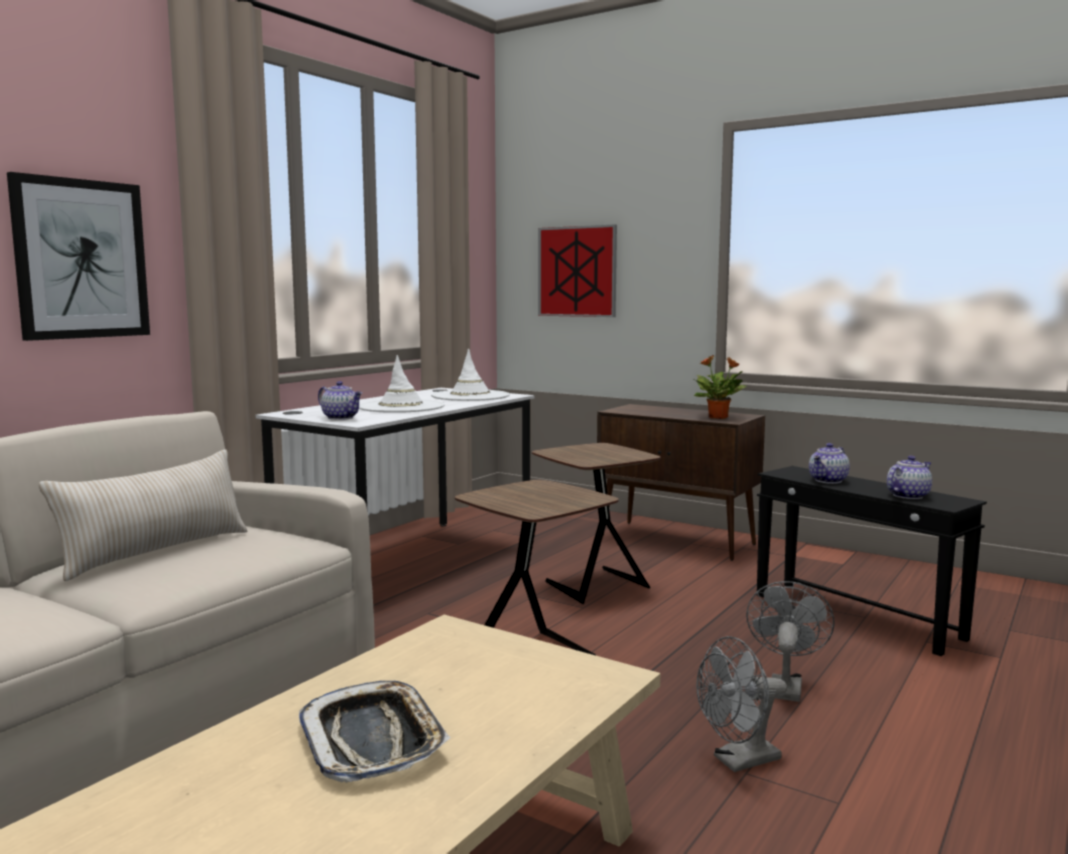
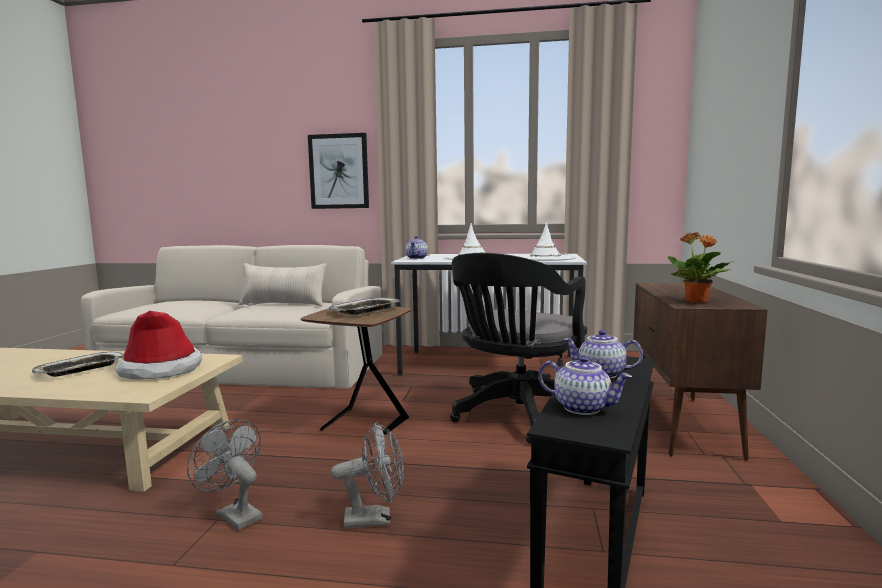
camera: 65 degrees right, 0 degrees up
brown side table [532,443,661,604] -> black office chair [450,253,587,444]
picture [538,225,617,317] -> none
none -> hat [115,311,202,379]
none -> tray [328,298,400,315]

